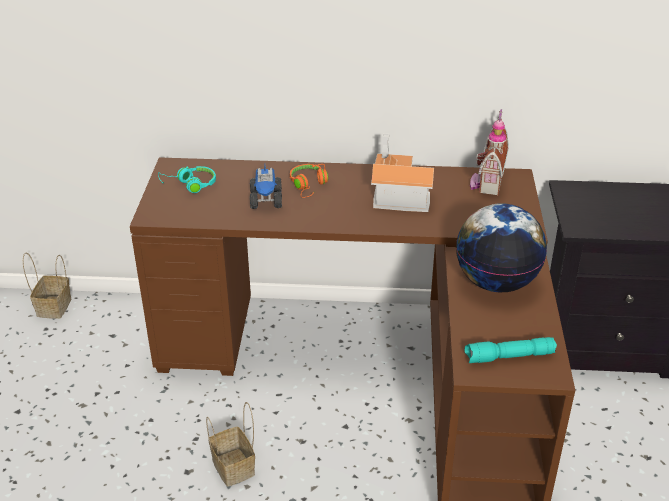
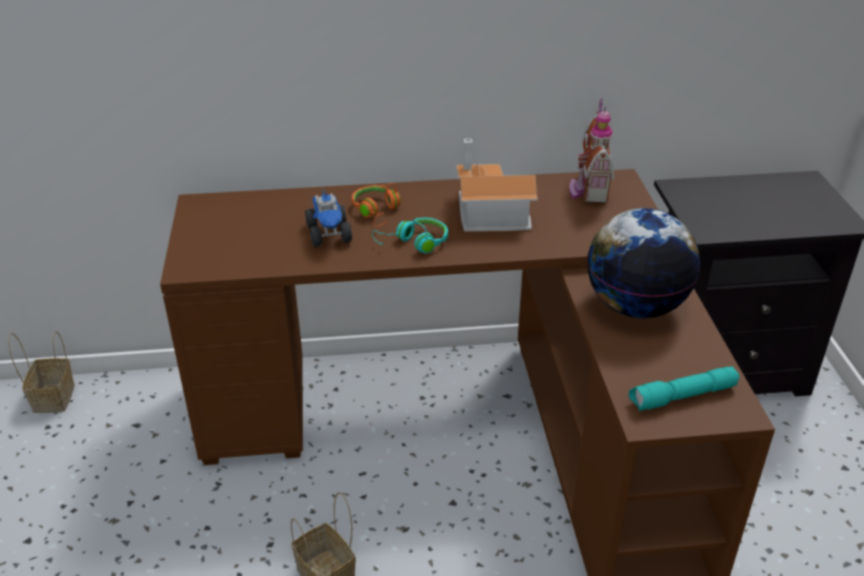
camera: 10 degrees left, 0 degrees up
turquoise headphones [158,166,216,193] -> turquoise headphones moved to [372,218,448,253]

